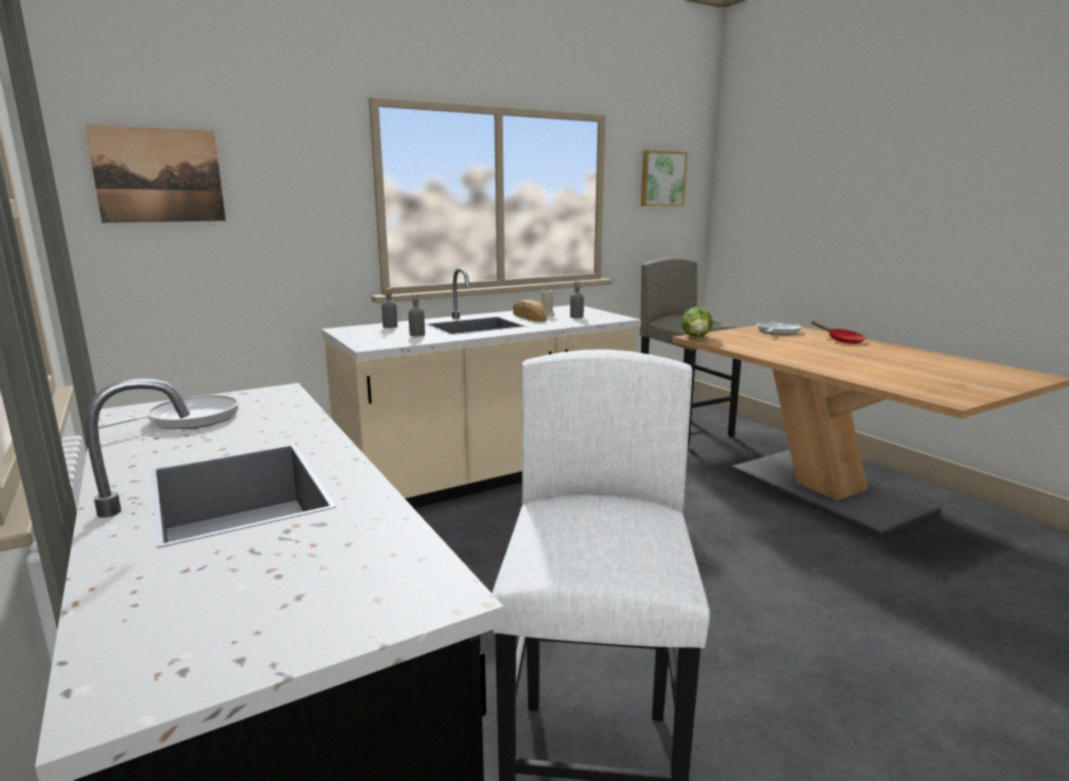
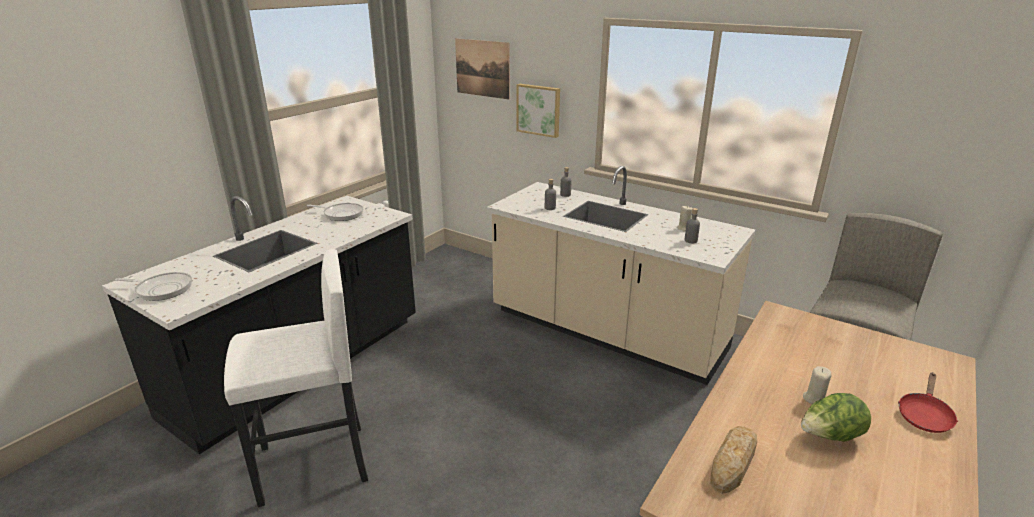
camera: 65 degrees right, 10 degrees up
bread [513,300,546,322] -> bread moved to [710,426,757,494]
picture [641,150,687,206] -> picture moved to [517,84,560,138]
lettuce [682,307,713,337] -> lettuce moved to [801,393,871,442]
frying pan [757,322,801,335] -> frying pan moved to [115,272,192,301]
none -> beige candle [803,366,831,404]

